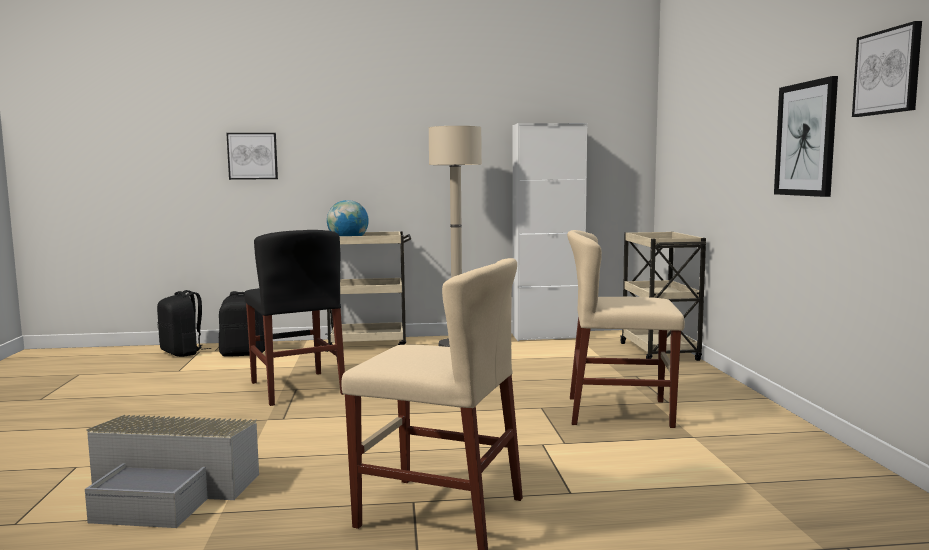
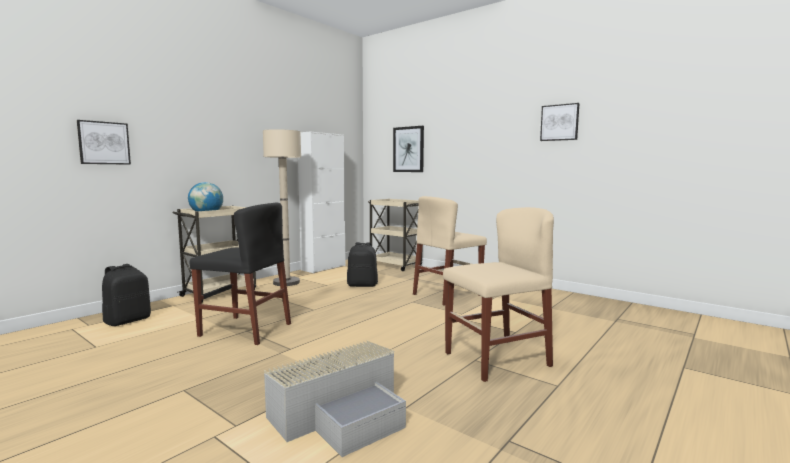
camera: 45 degrees left, 0 degrees up
black backpack [157,290,211,357] -> black backpack moved to [347,242,378,287]
picture [774,76,838,197] -> picture moved to [393,126,424,172]

